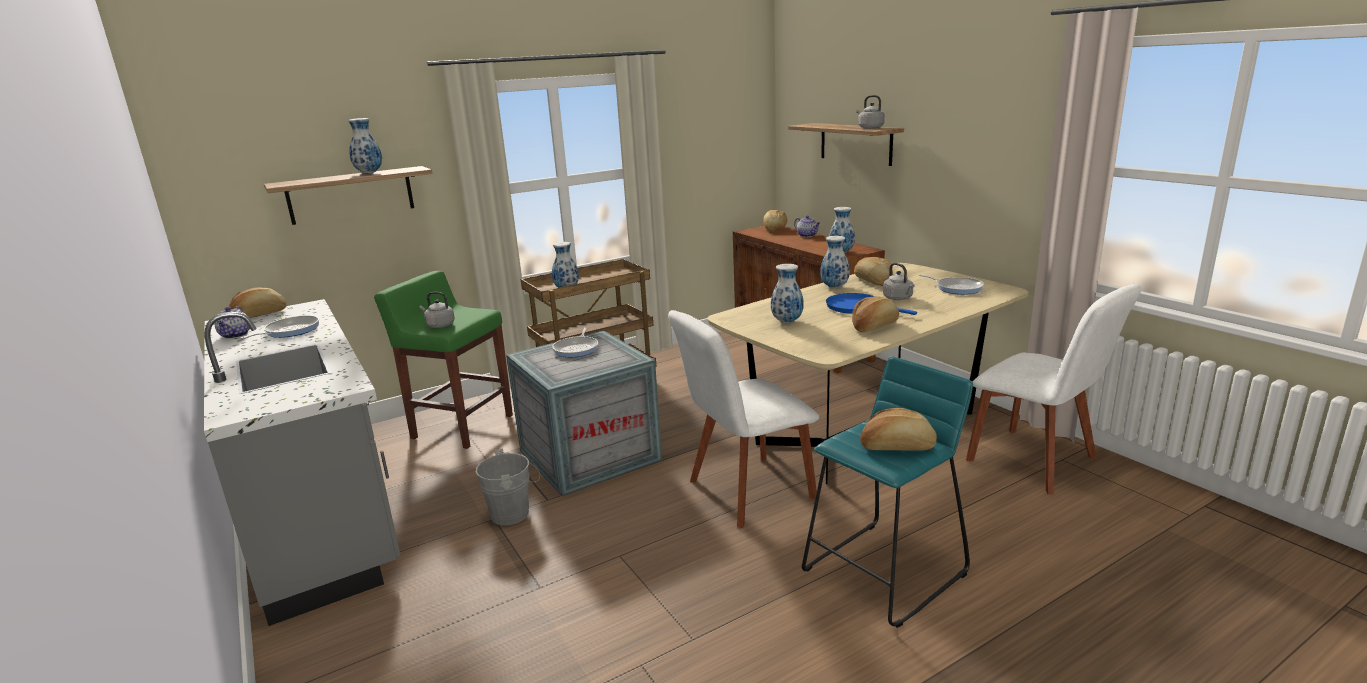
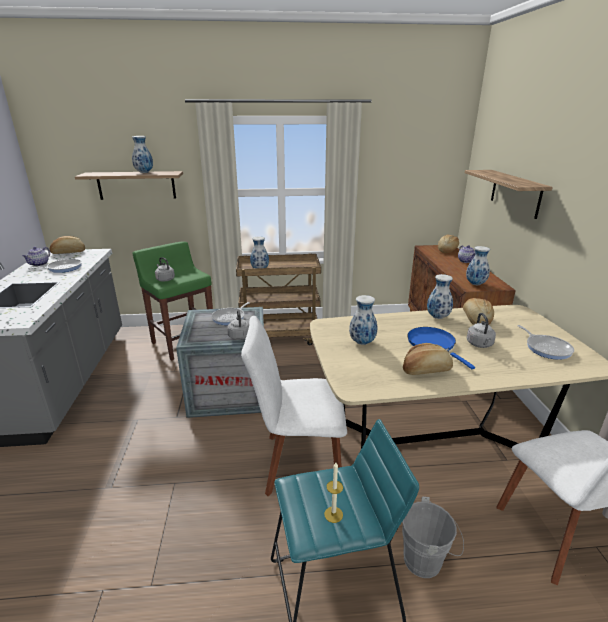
camera: 25 degrees right, 5 degrees up
grey bucket [476,449,540,525] -> grey bucket moved to [402,497,464,578]
grey kettle [856,95,885,129] -> grey kettle moved to [227,310,249,340]
bread [860,408,937,451] -> candle [324,463,343,523]

